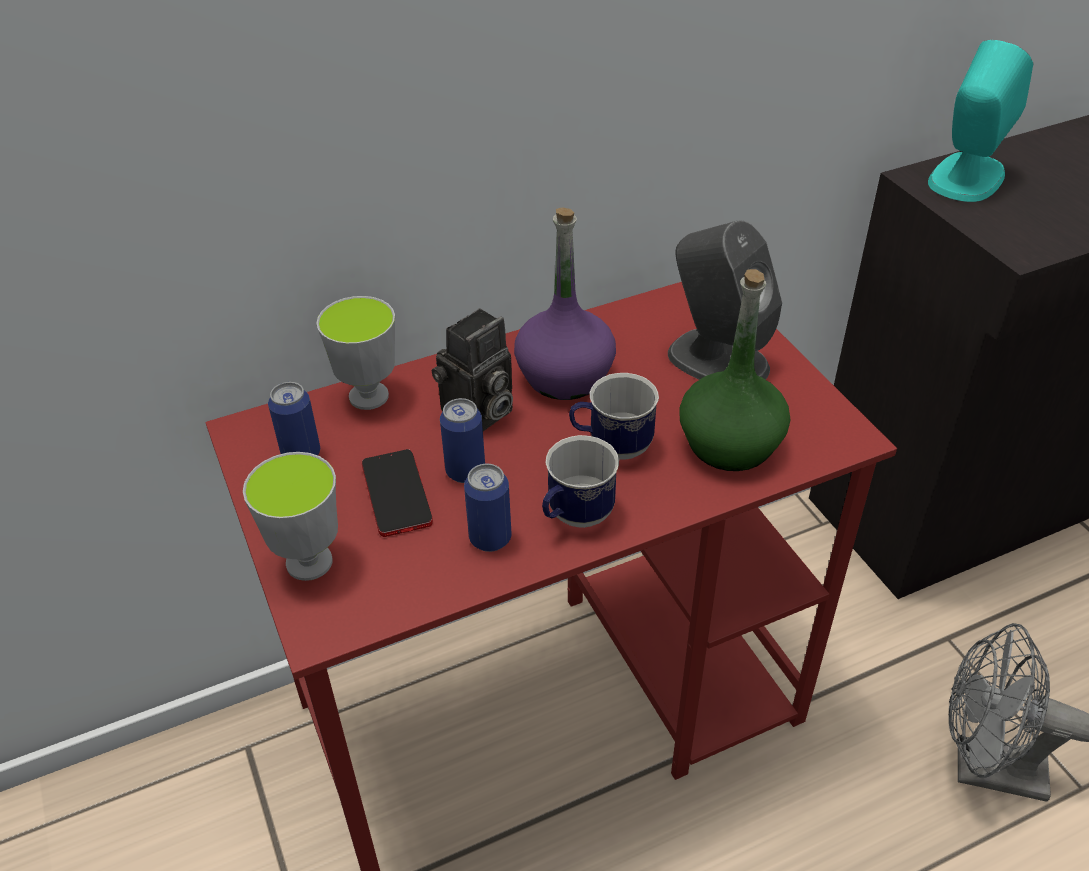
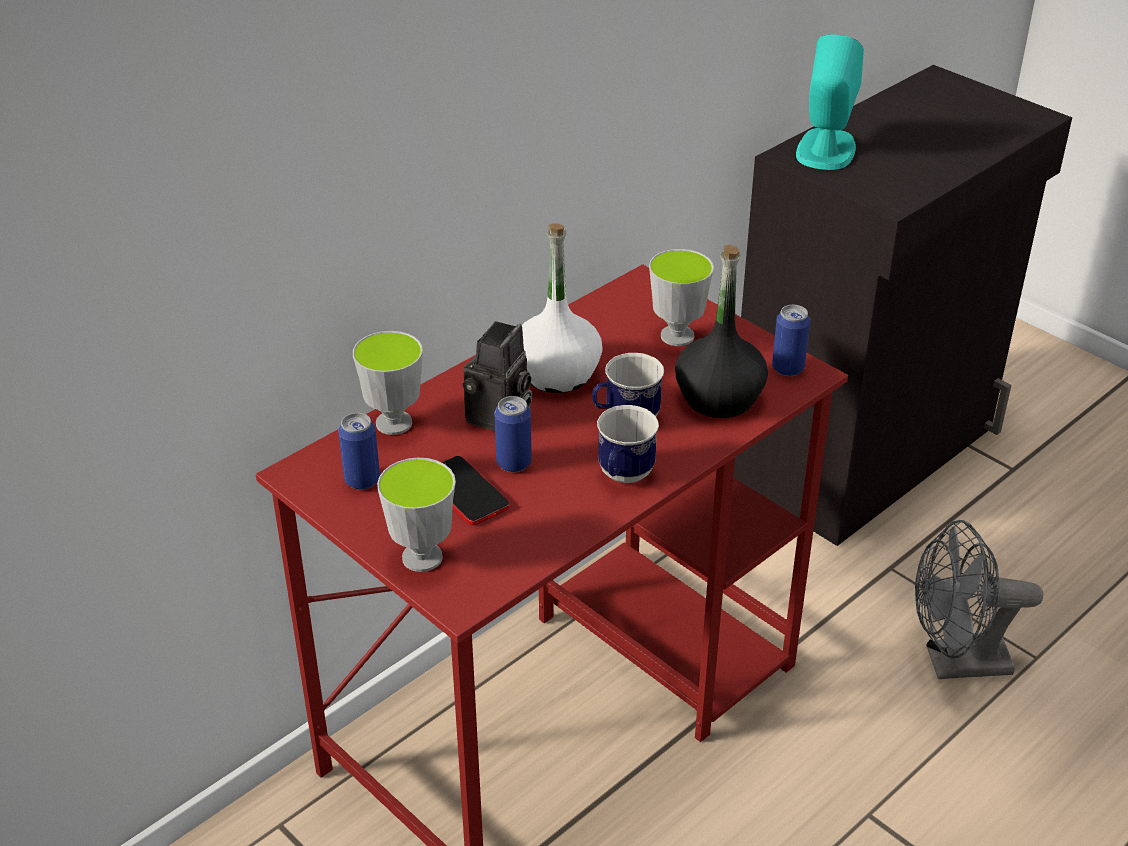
camera: 20 degrees left, 5 degrees down
can [464,464,512,552] -> can moved to [772,305,810,376]
purple bottle [514,207,616,400] -> white bottle [522,223,603,393]
grey speaker [668,220,782,380] -> cup [649,249,714,346]
green bottle [679,269,790,471] -> black bottle [675,244,768,418]

